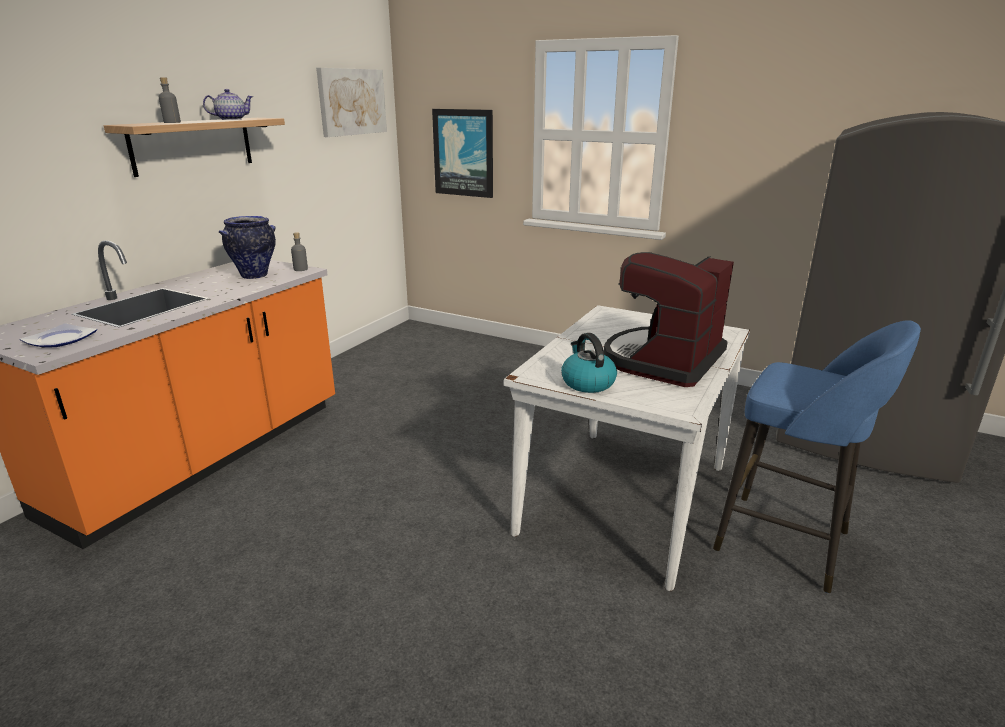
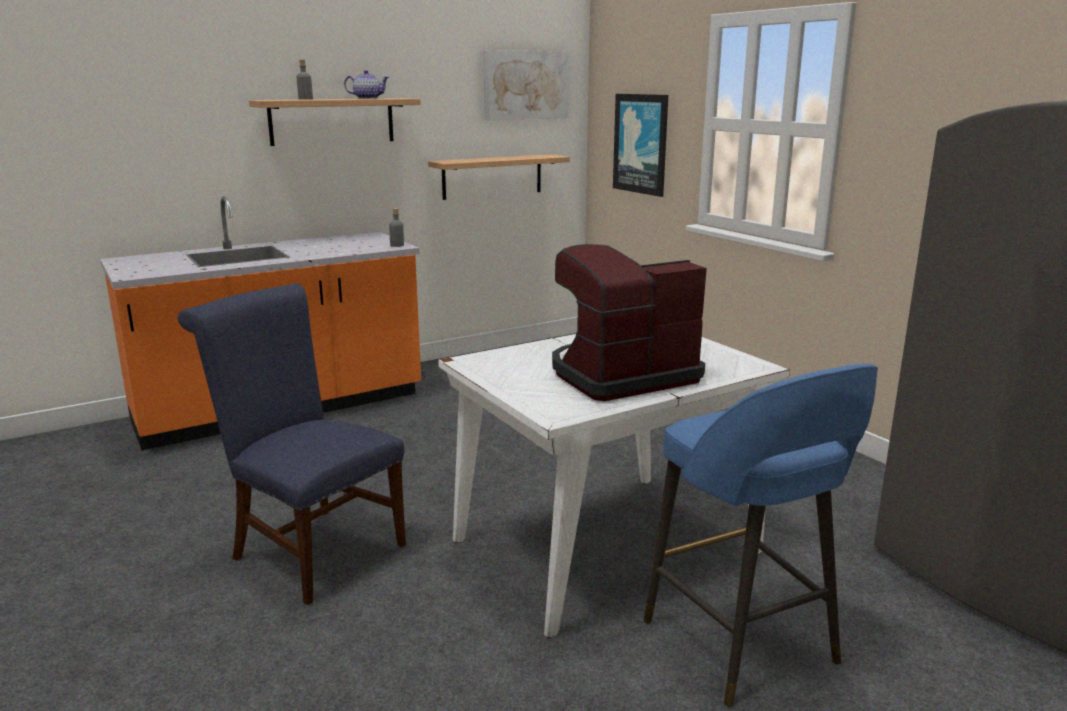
camera: 30 degrees right, 5 degrees down
plate [20,323,97,347] -> none
vase [219,216,276,279] -> none
kettle [561,333,617,393] -> none
none -> blue chair [178,283,406,605]
none -> shelf [428,154,570,200]

